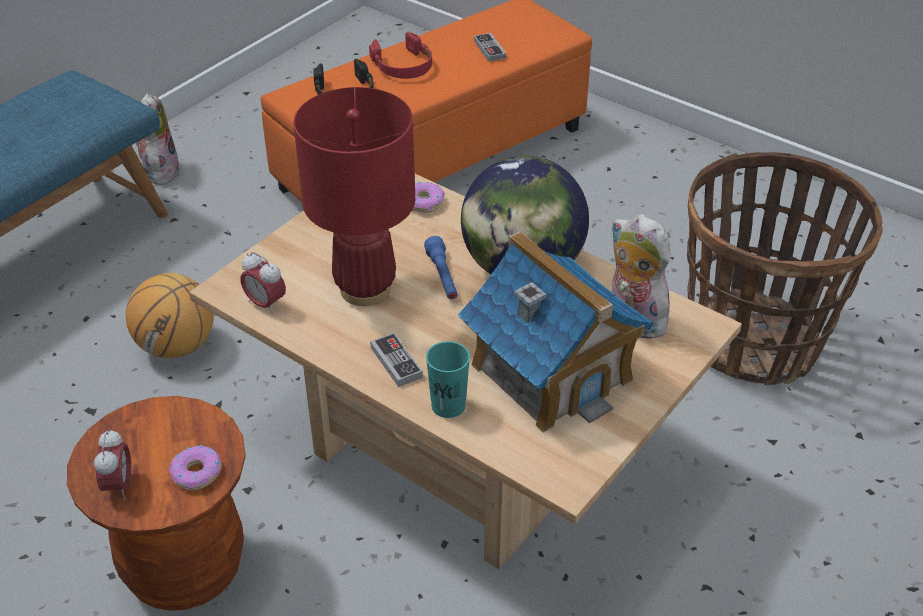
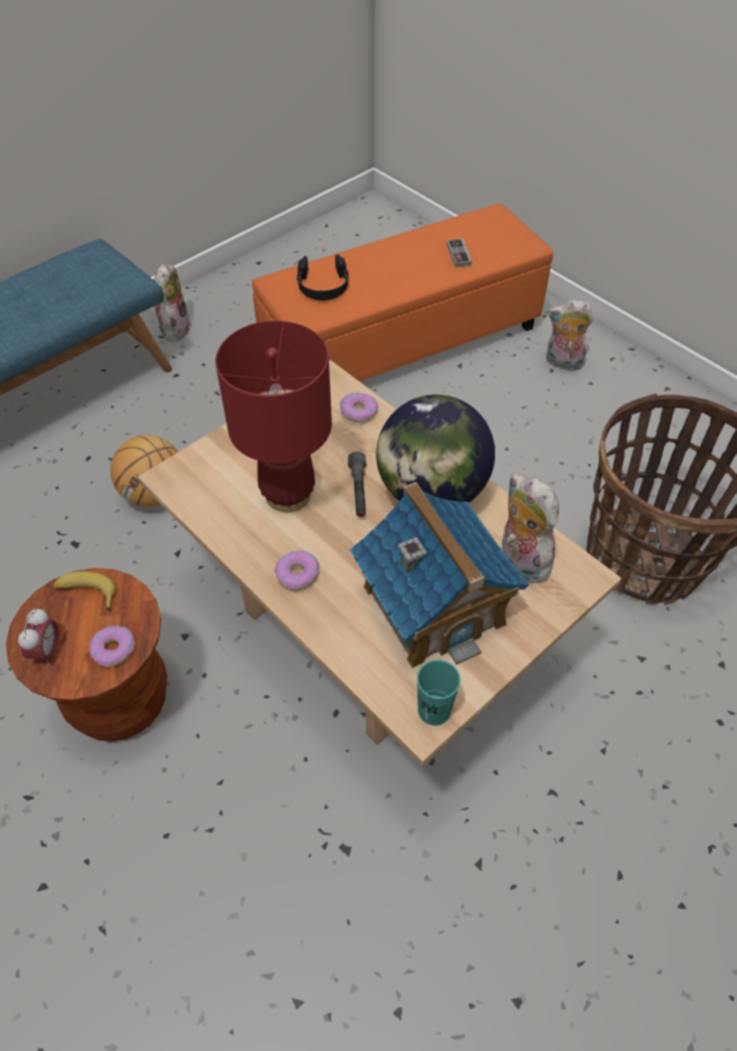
camera: 10 degrees right, 10 degrees up
alarm clock [240,252,286,315] -> none
red headphones [369,32,432,79] -> none
game controller [370,333,423,387] -> donut [274,550,320,590]
blue flashlight [424,236,458,299] -> grey flashlight [348,452,366,517]
turquoise cup [426,341,470,418] -> turquoise cup moved to [417,660,461,725]
none -> banana [53,571,116,611]
none -> plush toy [546,300,593,370]

